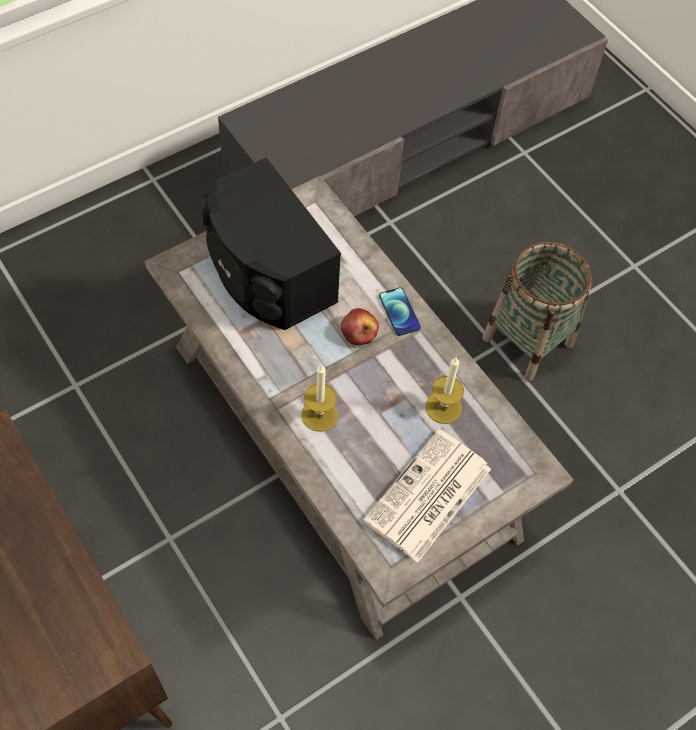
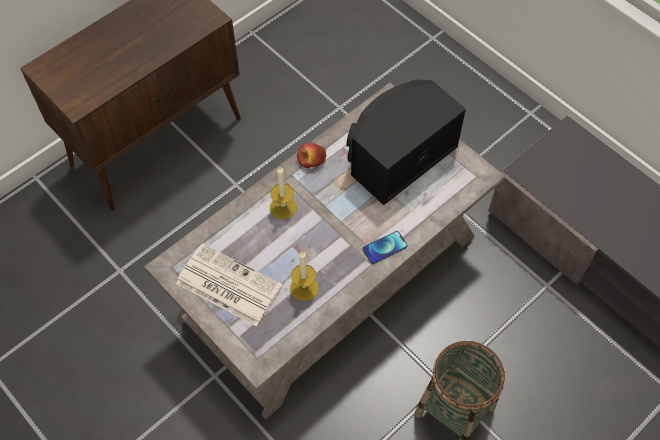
camera: 85 degrees right, 0 degrees up
apple [340,308,379,345] -> apple moved to [297,143,326,168]

